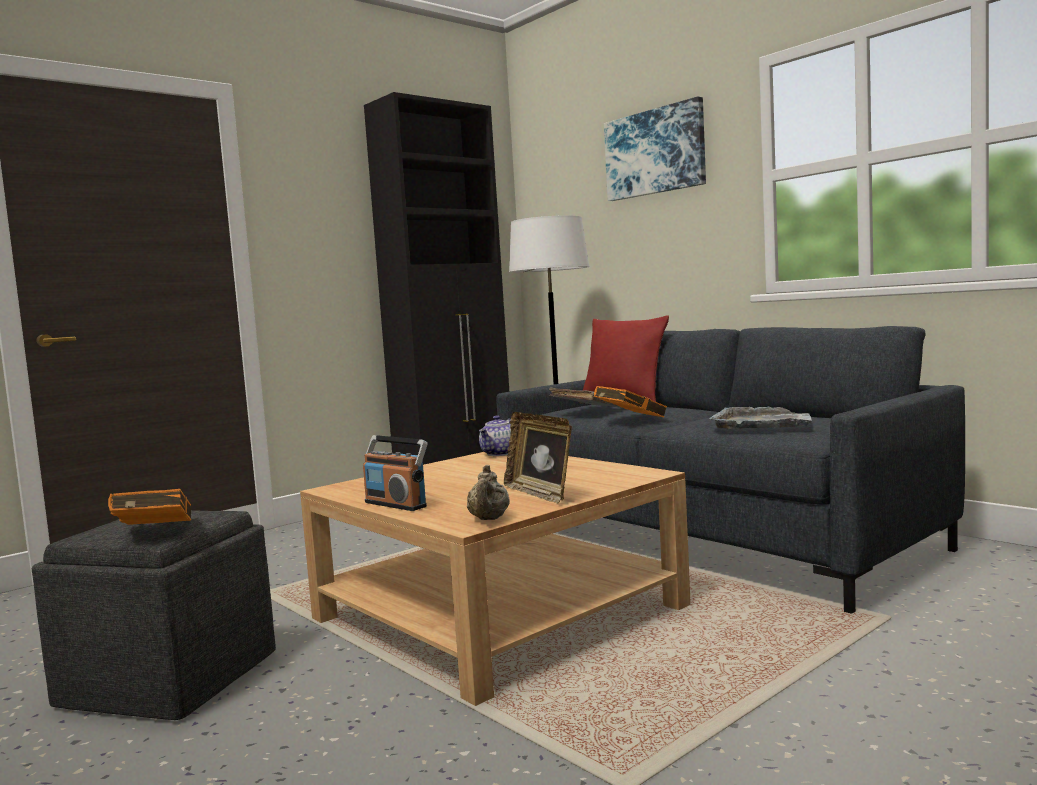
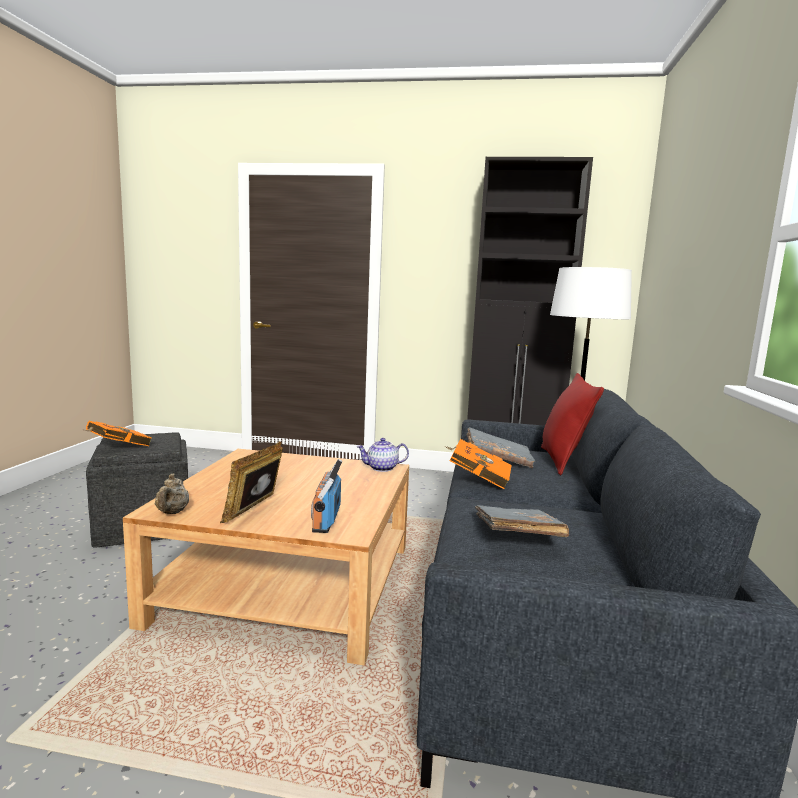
camera: 50 degrees right, 5 degrees up
radio [363,435,428,511] -> radio moved to [311,459,342,533]
beige teapot [467,465,510,520] -> beige teapot turned 60 degrees counterclockwise [155,474,189,514]
picture [604,96,706,201] -> none
grey tray [709,406,812,429] -> grey book [475,505,569,537]

